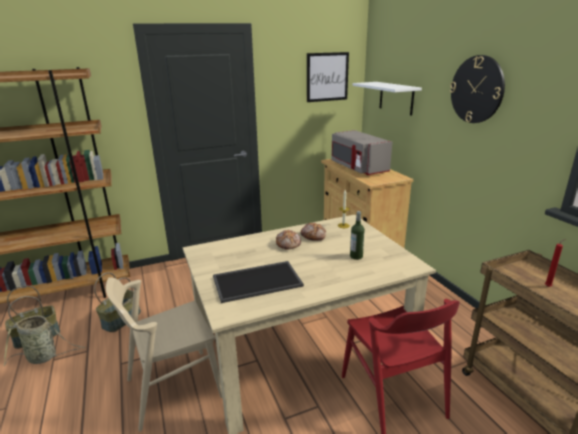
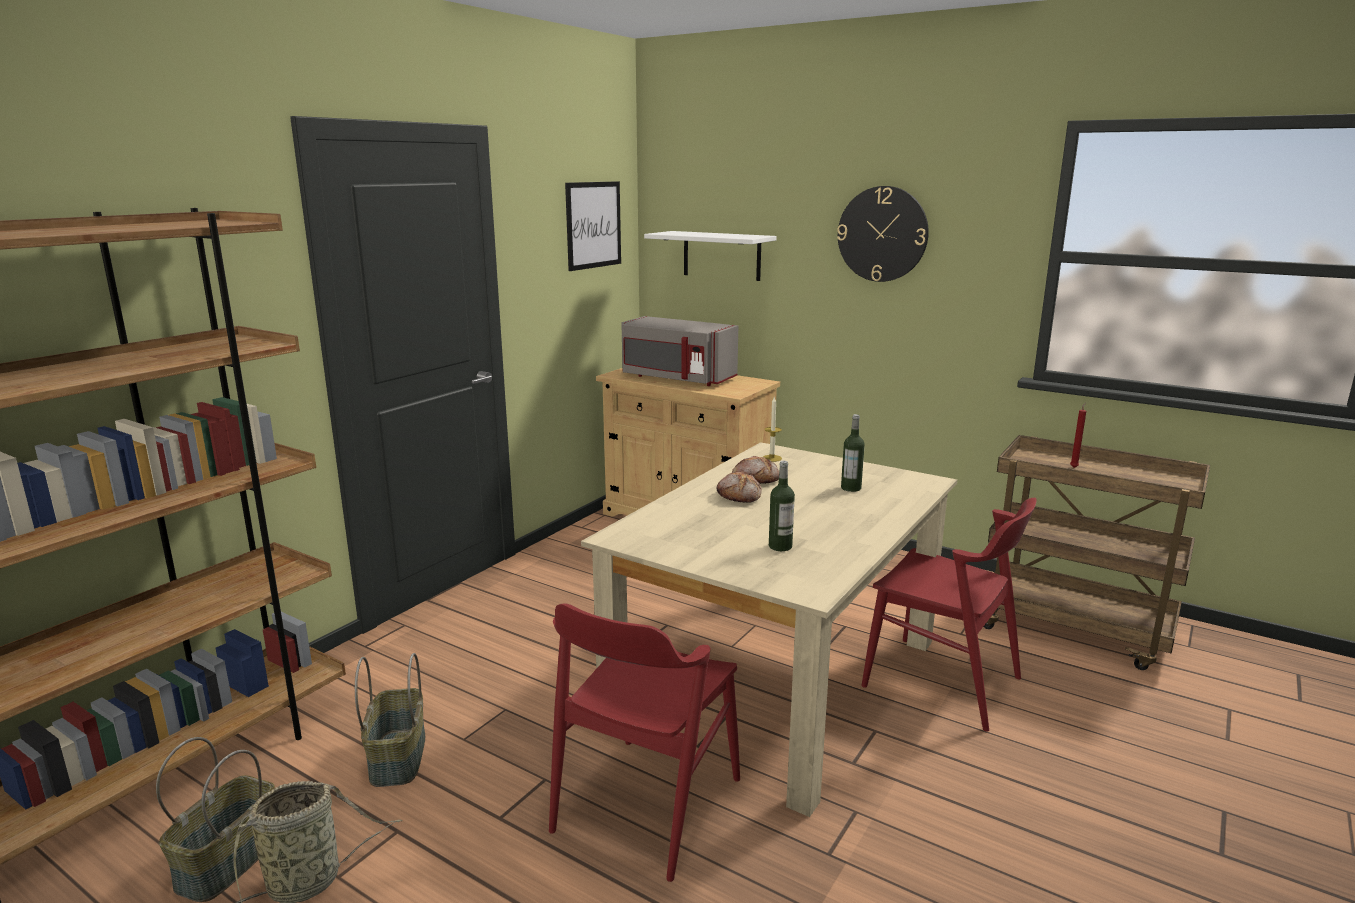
camera: 35 degrees left, 5 degrees down
beige chair [106,277,222,432] -> red chair [549,603,740,882]
tray [213,261,304,303] -> bottle [769,461,795,551]

